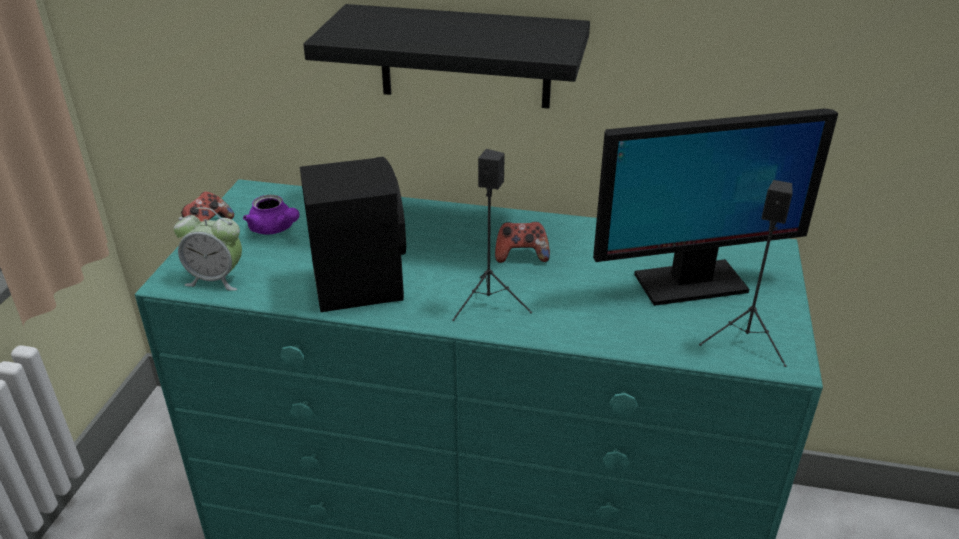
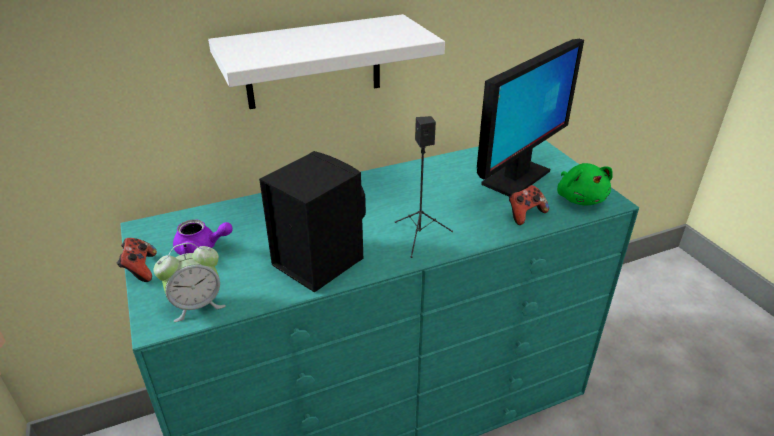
camera: 35 degrees left, 0 degrees up
black shelf [303,4,590,109] -> white shelf [208,14,445,109]
game controller [495,222,550,263] -> game controller moved to [509,185,549,225]
black speaker [699,180,793,367] -> green plush toy [557,163,613,205]

